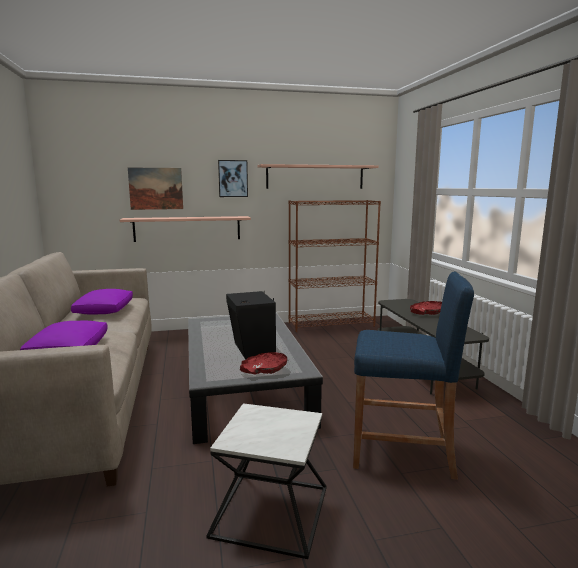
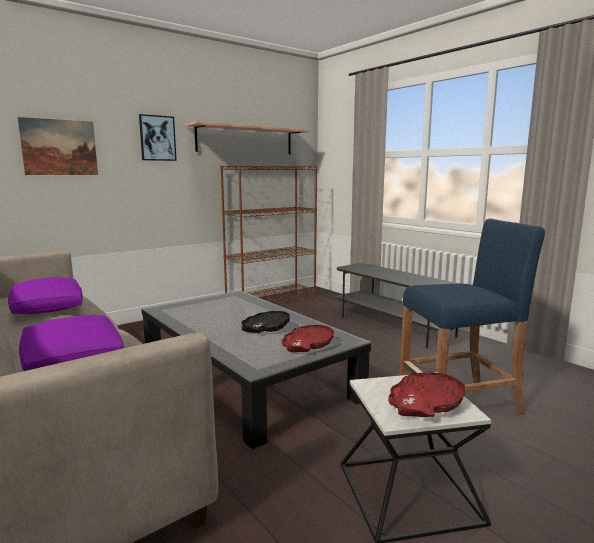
camera: 25 degrees left, 0 degrees up
shelf [120,216,251,242] -> none
black speaker [226,291,276,360] -> black bowl [242,311,290,333]
red bowl [410,301,442,315] -> red bowl moved to [388,372,465,417]

